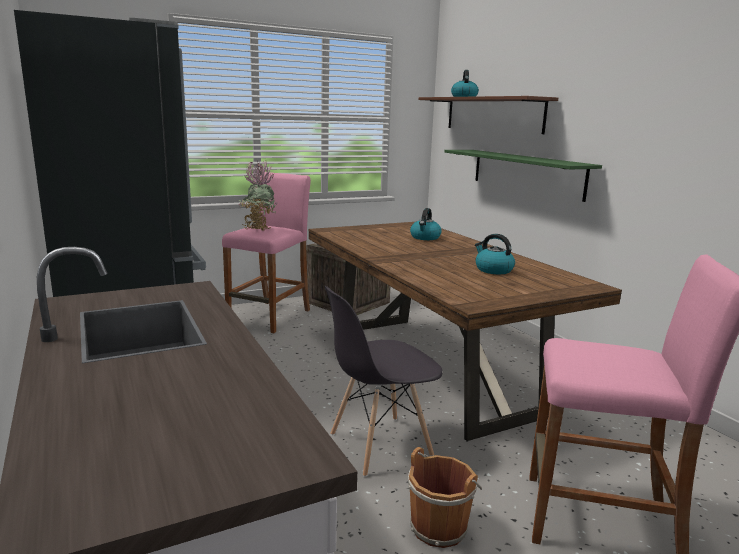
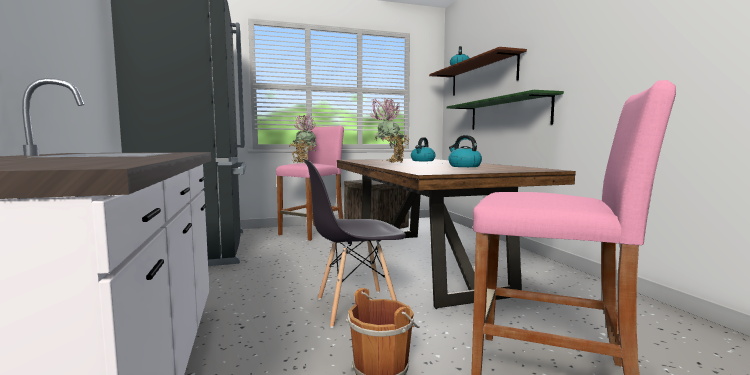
camera: 10 degrees right, 10 degrees down
none -> potted plant [370,98,409,163]

